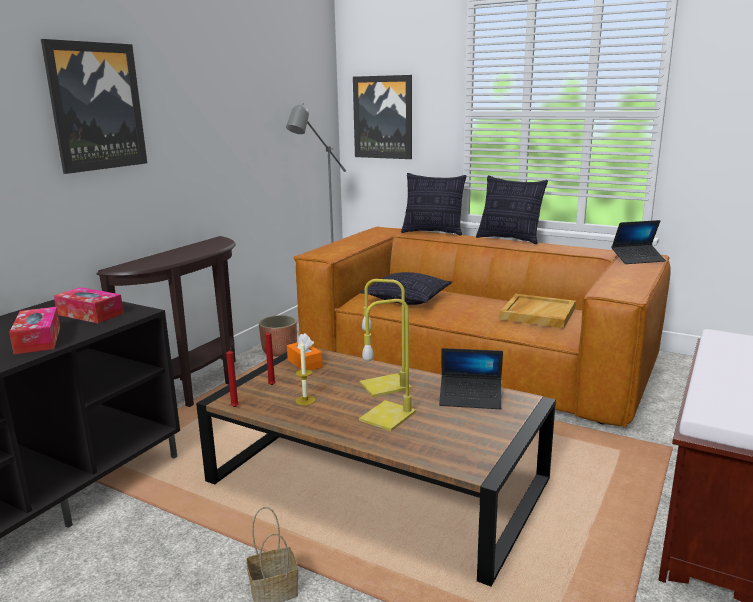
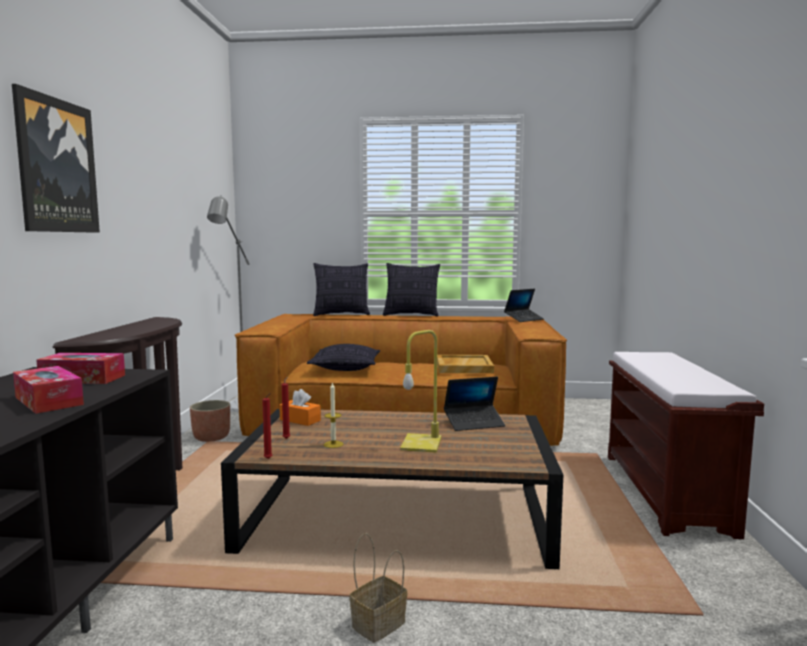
camera: 25 degrees left, 10 degrees down
picture [353,75,412,159] -> none
yellow table lamp [360,279,412,397] -> none

